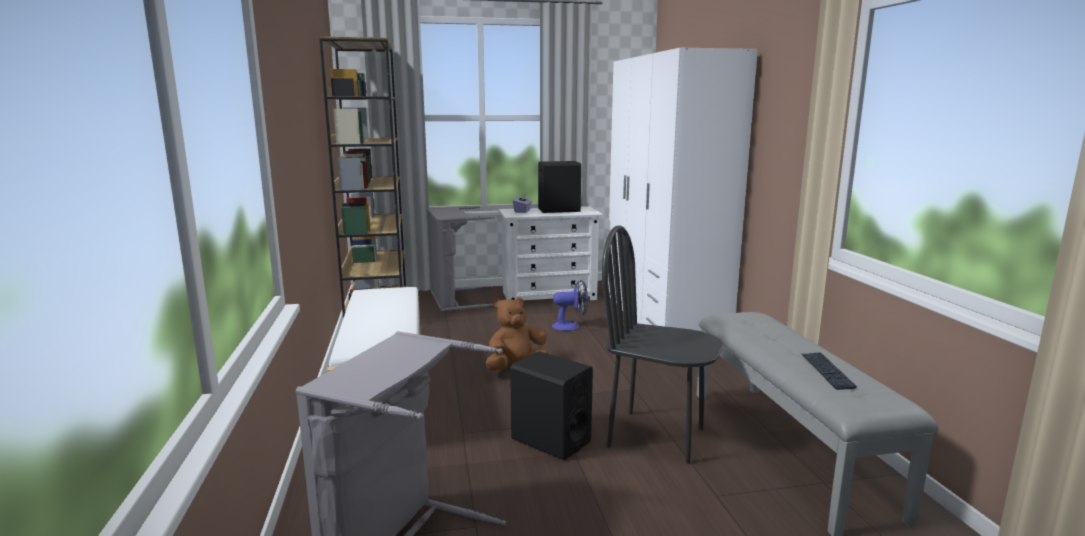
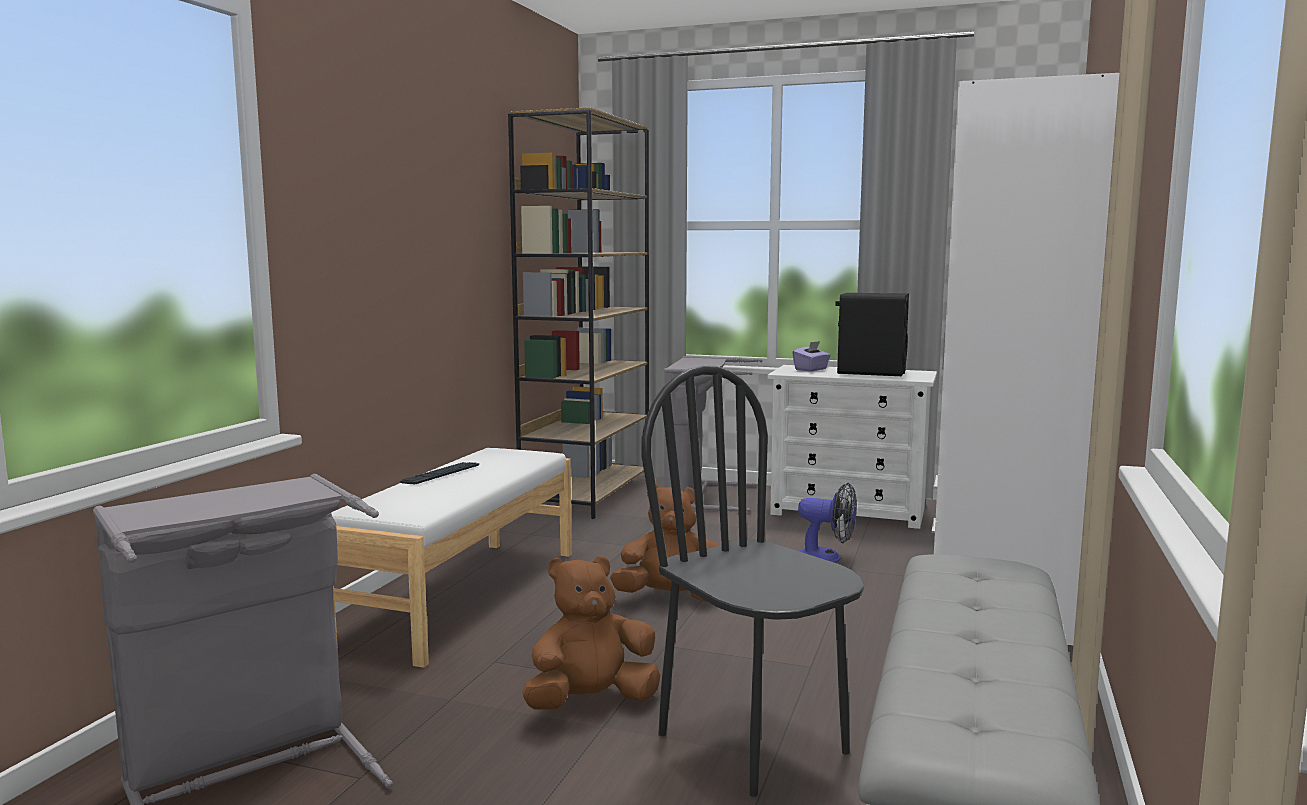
camera: 30 degrees right, 5 degrees down
black speaker [510,351,593,460] -> brown plush toy [522,556,661,709]
keyboard [802,352,857,390] -> keyboard moved to [400,462,479,485]

